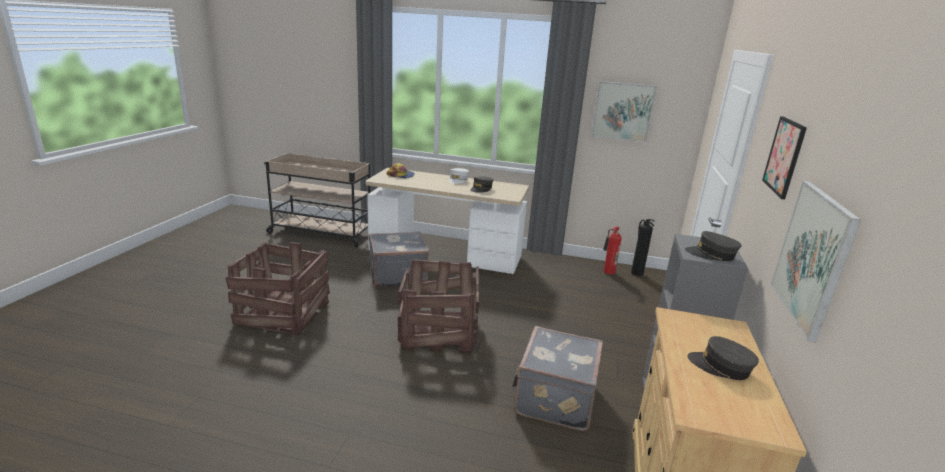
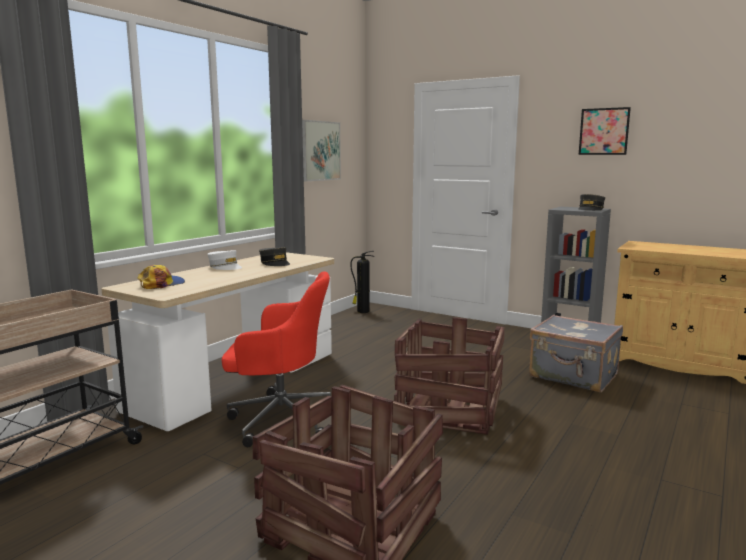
camera: 70 degrees left, 10 degrees down
grey suitcase [369,231,429,288] -> red office chair [222,271,331,447]
fire extinguisher [603,226,622,275] -> none
grey cap [688,336,759,380] -> none
picture [771,181,861,343] -> none

